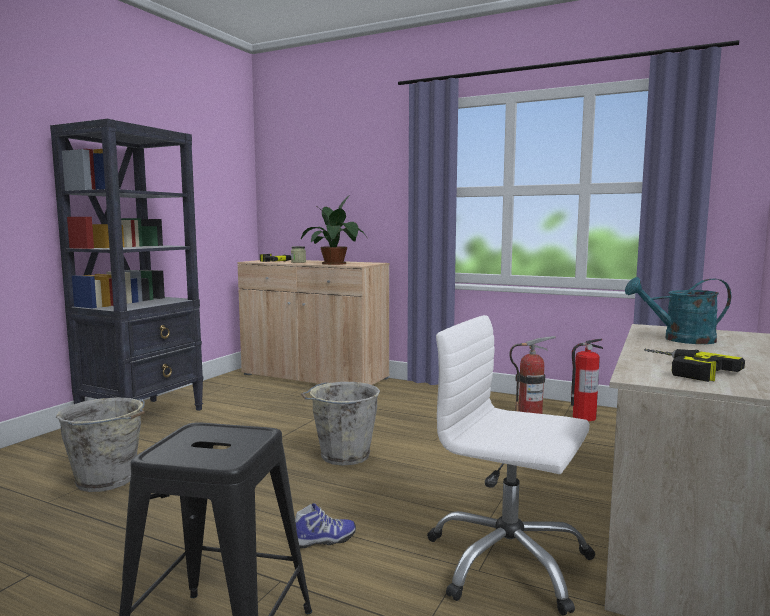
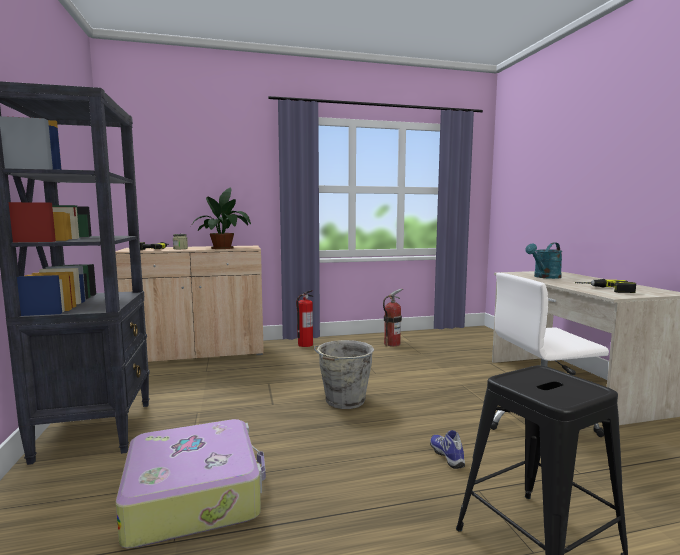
camera: 40 degrees left, 0 degrees up
grey bucket [56,397,145,492] -> suitcase [116,419,266,548]
shoe [295,503,356,548] -> shoe turned 45 degrees counterclockwise [430,430,465,469]
fire extinguisher [571,338,603,421] -> fire extinguisher moved to [296,290,313,347]

